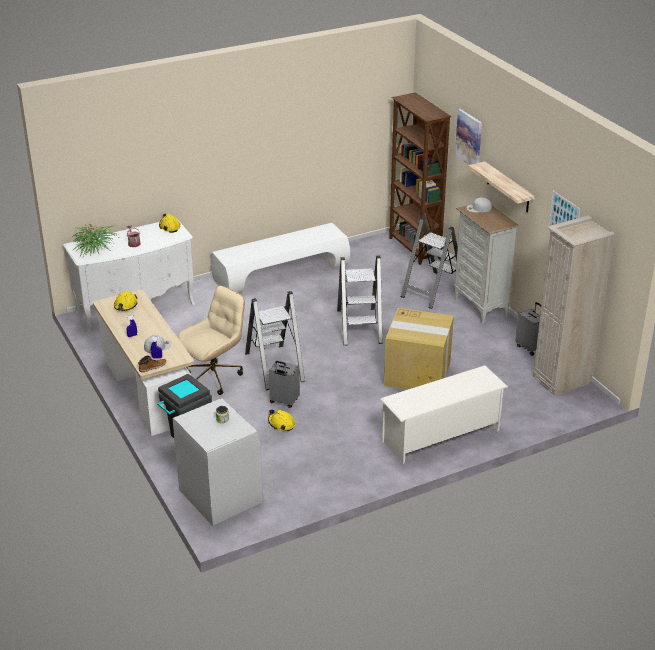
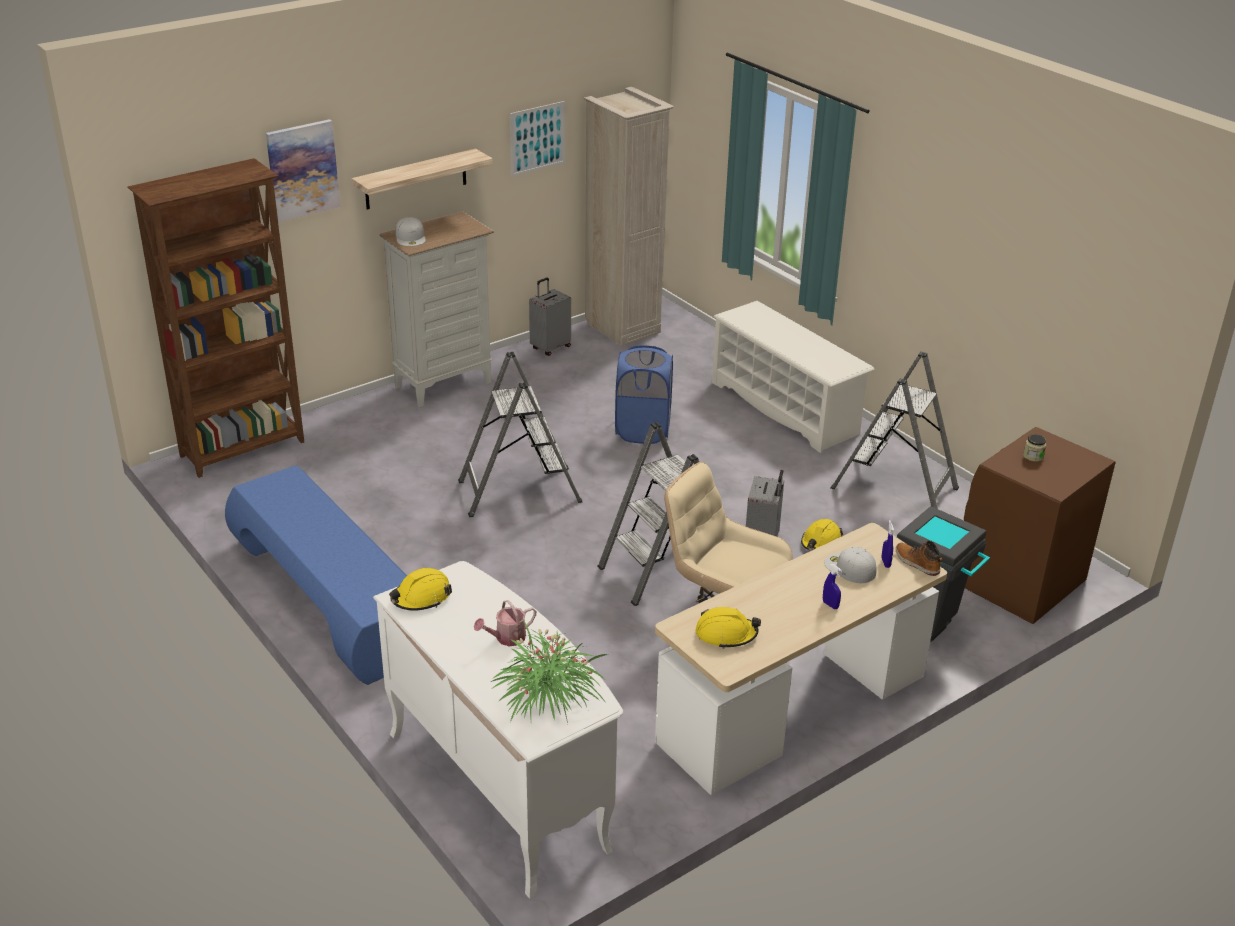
camera: 100 degrees left, 0 degrees up
white washing machine [173,398,263,526] -> brown washing machine [964,427,1116,624]
white bench [210,223,350,293] -> blue bench [225,466,407,685]
cardboard box [384,308,454,389] -> blue laundry basket [615,345,673,444]
grey step ladder [401,217,458,309] -> grey step ladder moved to [830,352,959,509]

